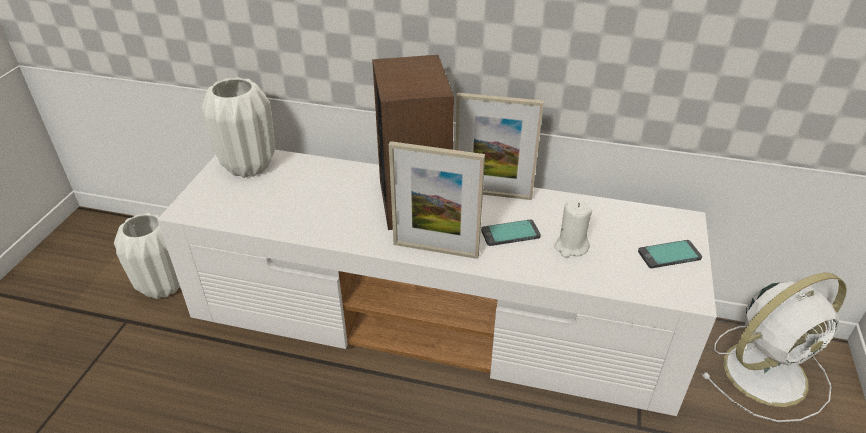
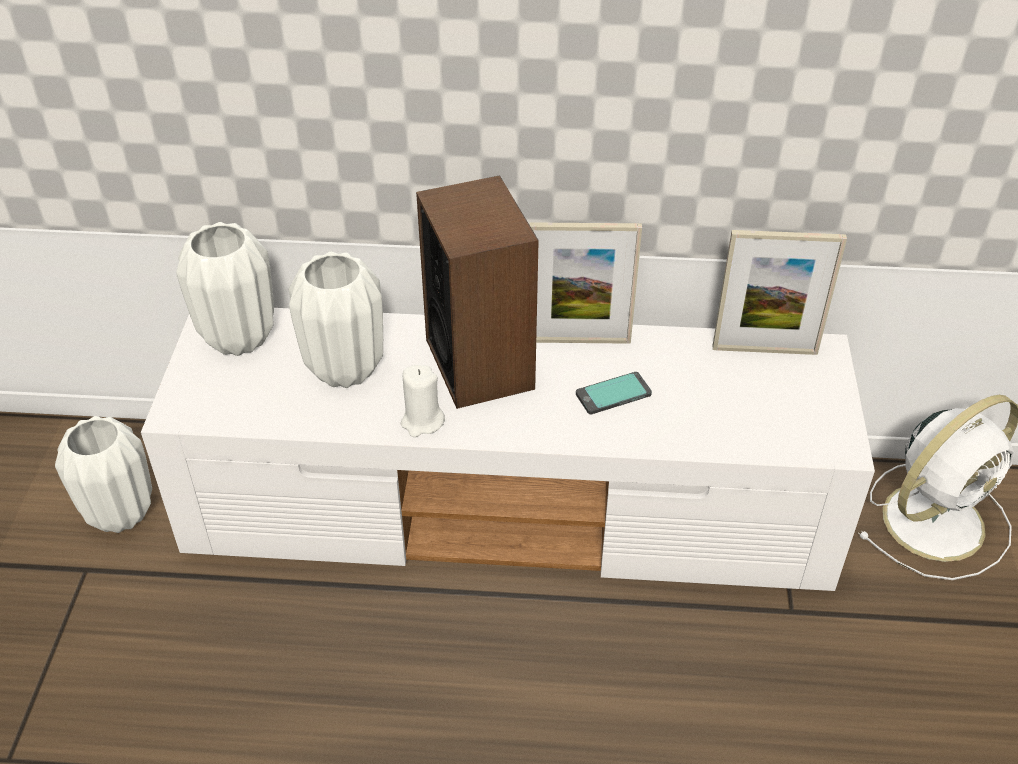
camera: 10 degrees left, 5 degrees up
picture frame [389,141,485,259] -> picture frame moved to [713,230,847,355]
white candle [554,200,592,258] -> white candle moved to [401,365,445,437]
phone [638,240,702,268] -> none
none -> white vase [289,252,383,388]

